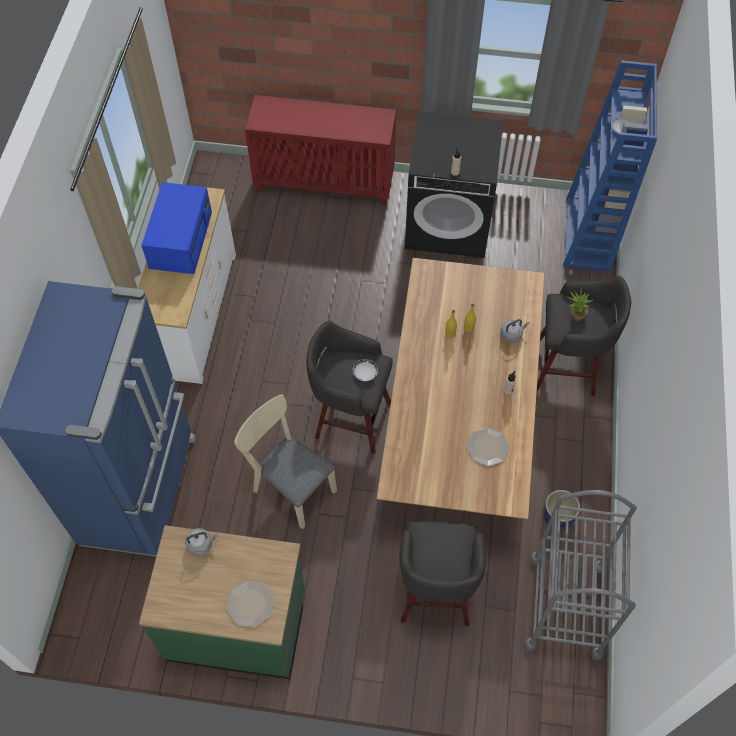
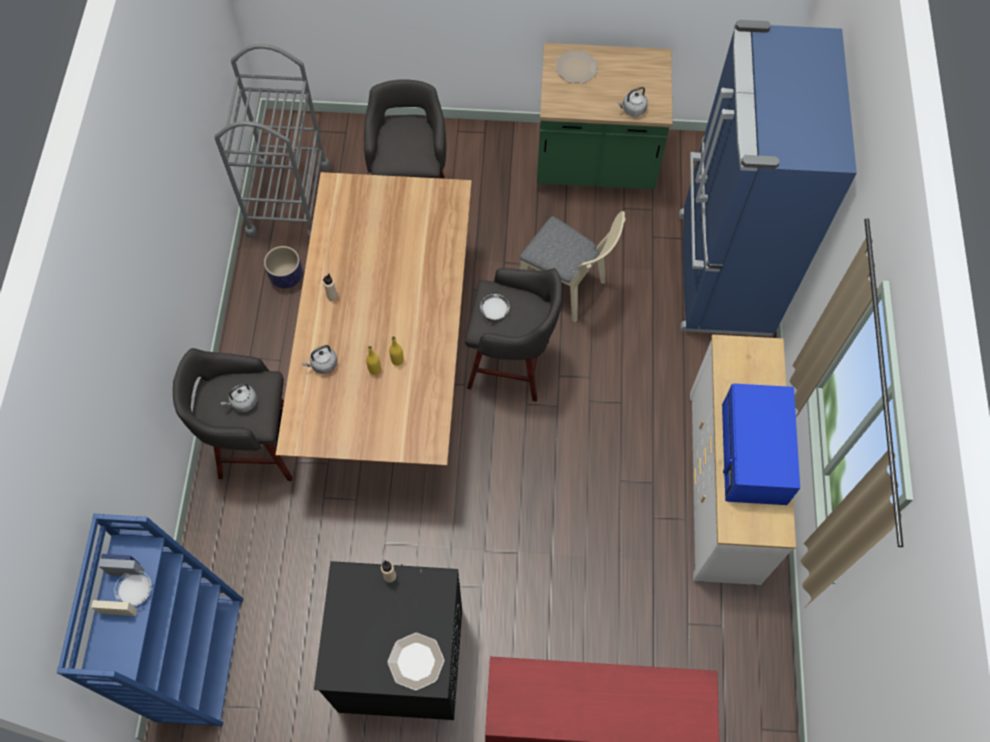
camera: 175 degrees right, 5 degrees up
plate [466,427,510,466] -> plate moved to [388,633,444,691]
potted plant [567,288,592,321] -> grey kettle [221,383,257,412]

